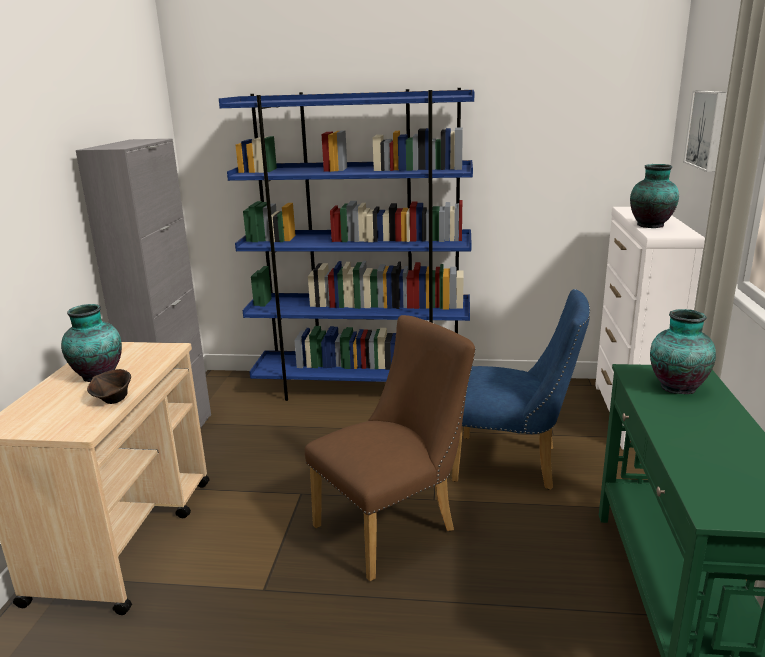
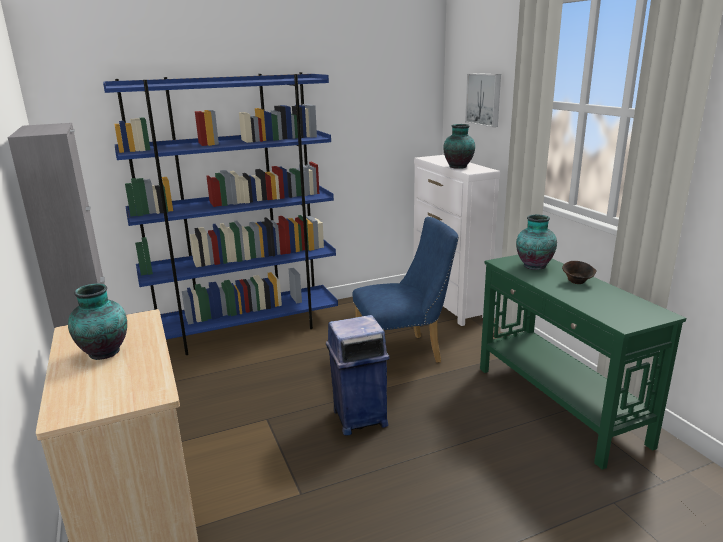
camera: 30 degrees left, 0 degrees up
brown bowl [87,369,131,404] -> brown bowl moved to [562,261,596,284]
brown chair [305,315,476,581] -> blue trash can [326,315,390,436]

